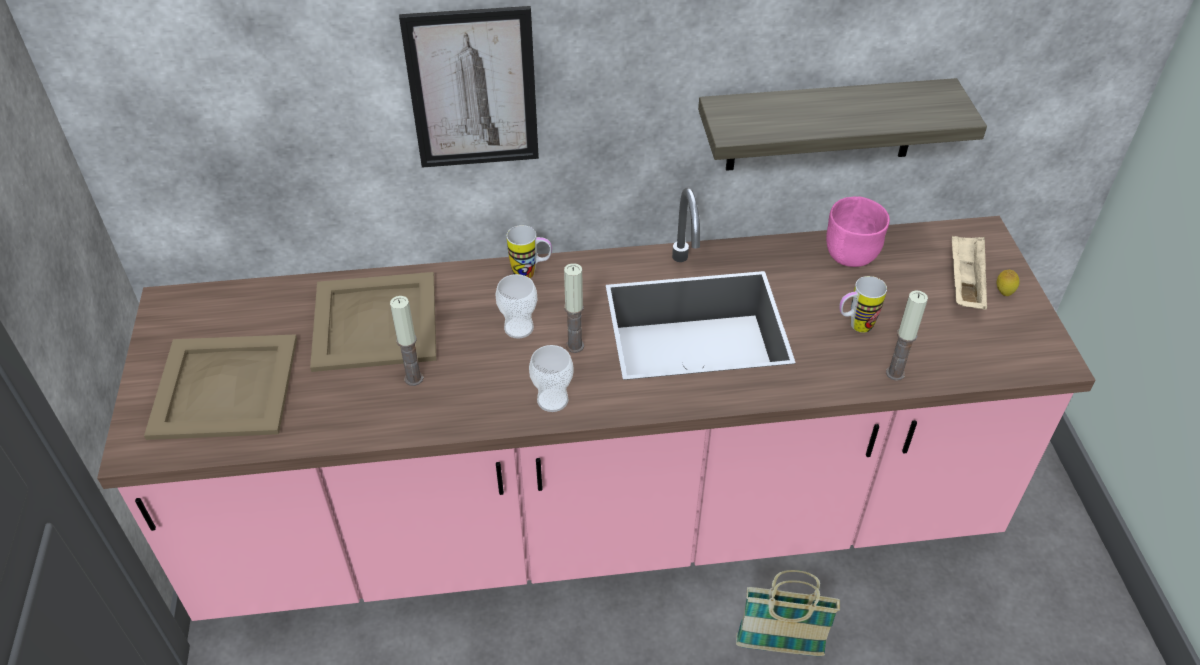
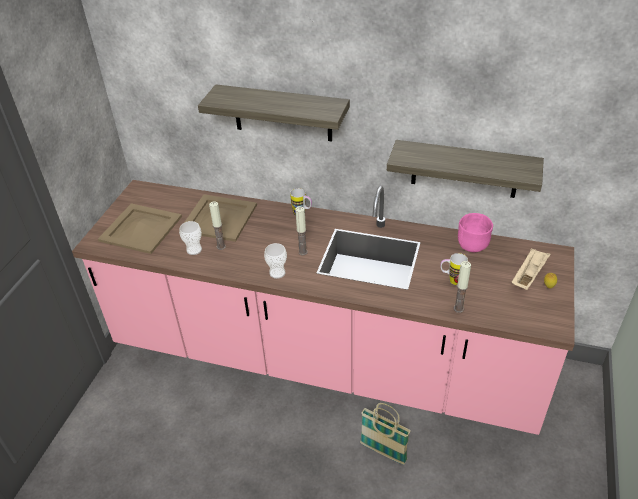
camera: 25 degrees right, 5 degrees down
picture [399,6,539,168] -> shelf [198,85,350,142]
cup [495,274,537,339] -> cup moved to [179,221,202,255]

